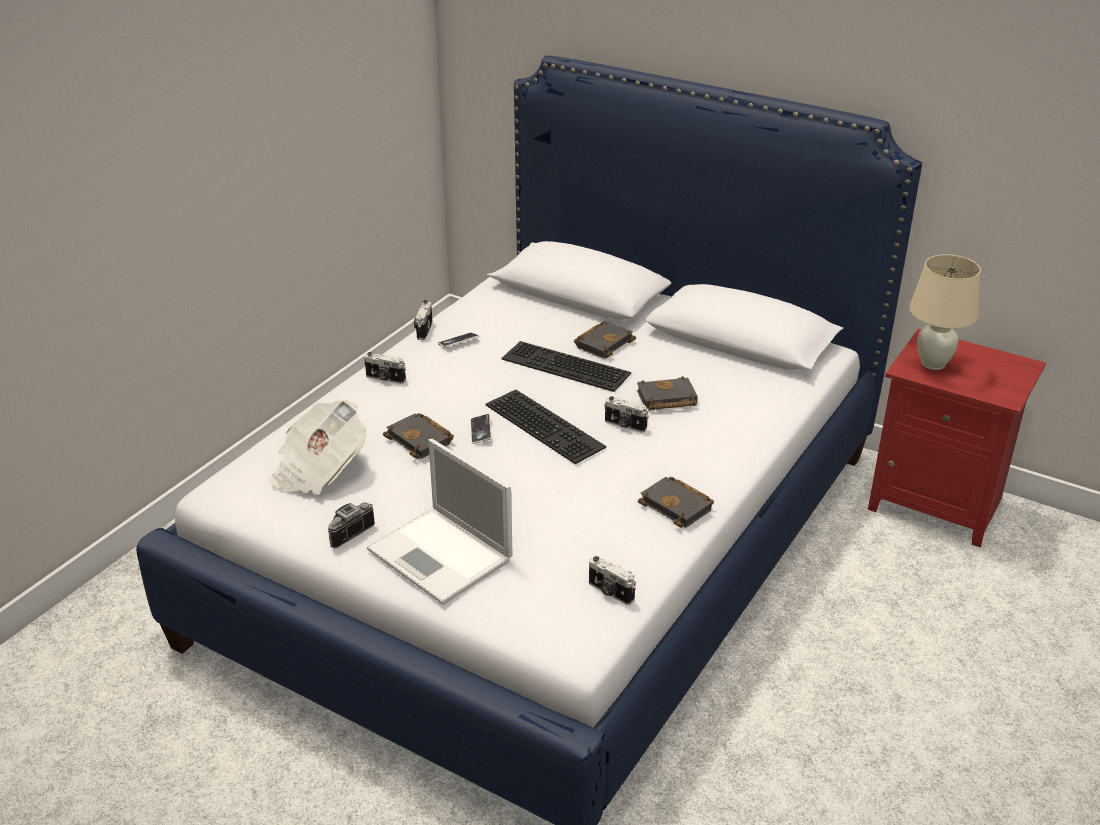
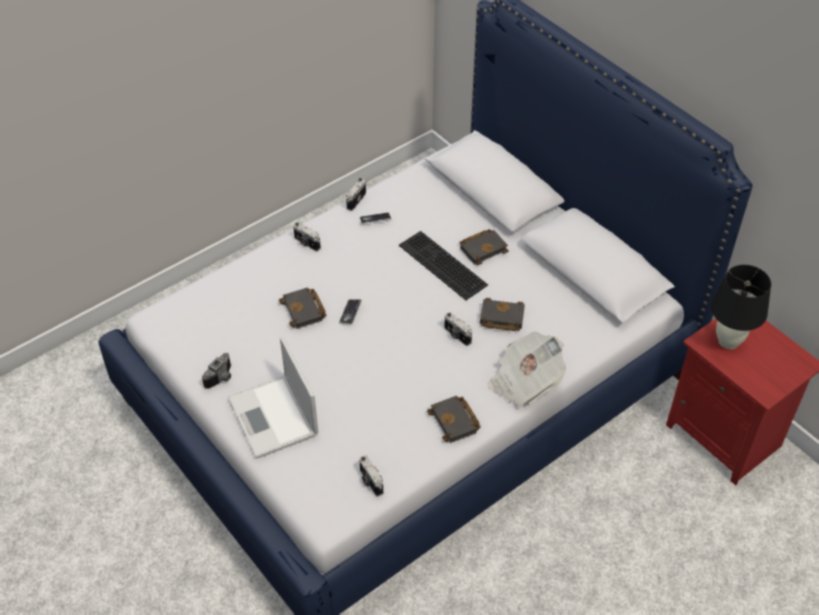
camera: 20 degrees right, 15 degrees up
newspaper [270,400,367,494] -> newspaper moved to [488,331,566,408]
camera [328,502,375,548] -> camera turned 150 degrees clockwise [202,353,231,389]
keyboard [485,390,606,464] -> none
beige table lamp [909,254,981,370] -> black table lamp [711,265,771,349]

